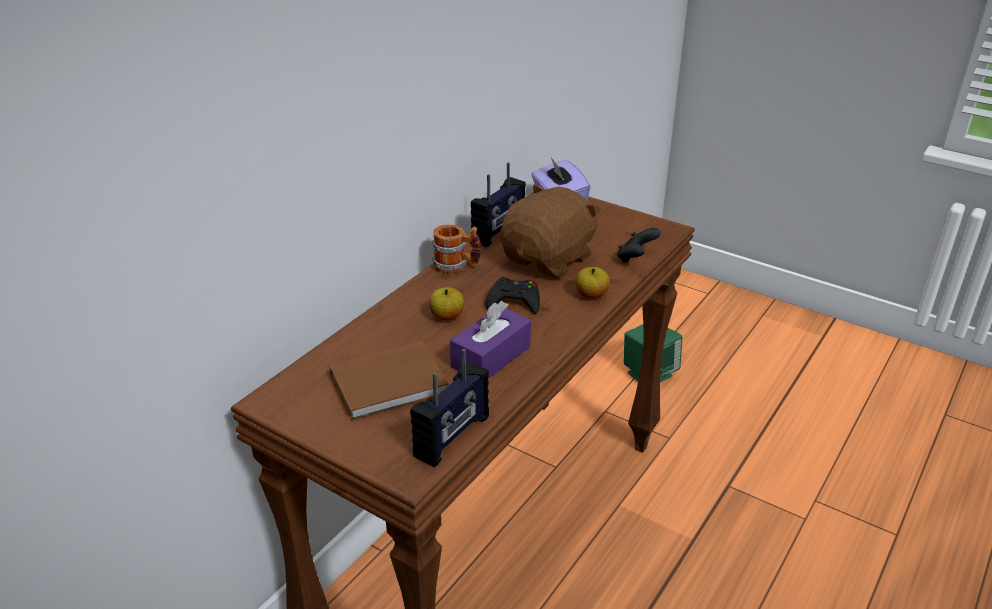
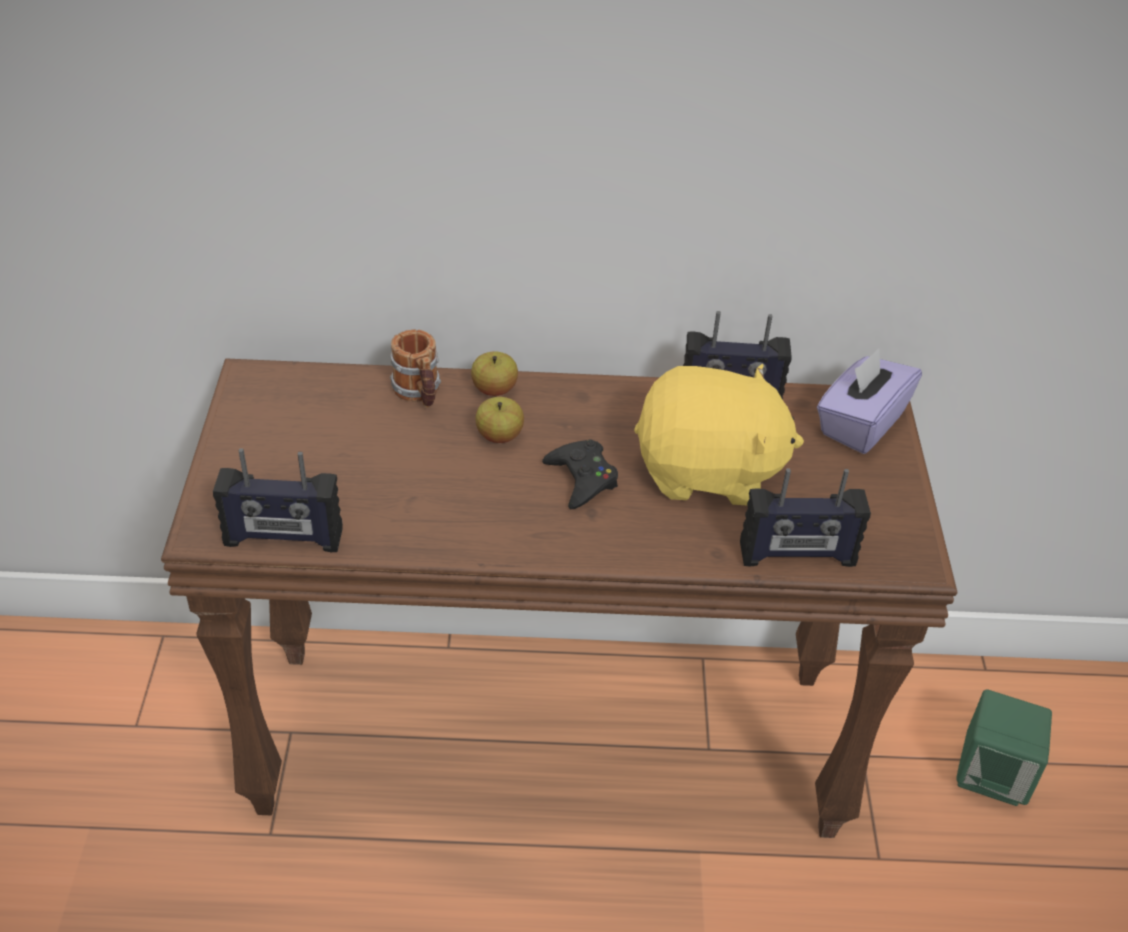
camera: 55 degrees right, 10 degrees up
brown book [330,342,448,421] -> none
mug [432,225,482,274] -> mug moved to [390,329,441,408]
purple tissue box [450,301,531,379] -> none
brown plush toy [500,185,602,279] -> yellow plush toy [634,364,804,505]
apple [576,267,610,299] -> apple moved to [471,351,518,396]
black game controller [617,228,661,263] -> radio [740,469,871,567]

